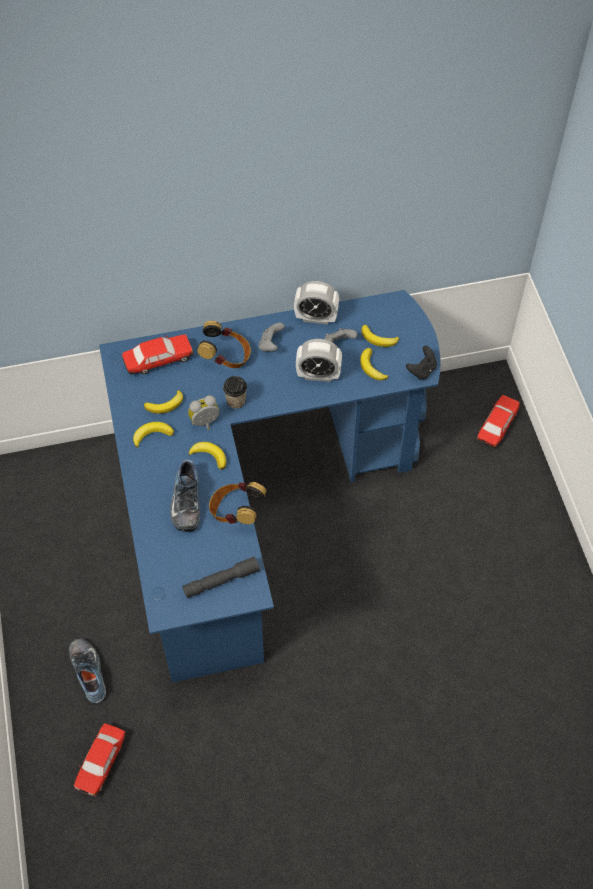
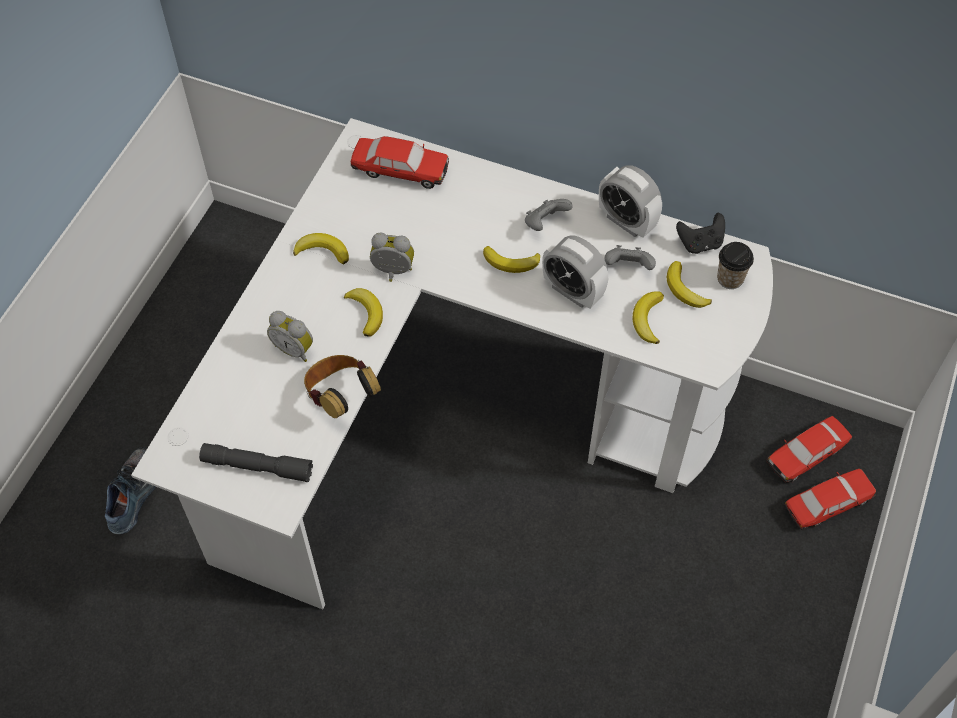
camera: 35 degrees right, 0 degrees up
toy car [73,723,126,797] -> toy car moved to [766,416,852,483]
blue desk [99,290,441,683] -> white desk [131,118,773,610]
banana [144,390,183,414] -> banana moved to [483,246,540,273]
shoe [170,459,200,532] -> alarm clock [267,311,313,362]
headphones [197,321,251,368] -> none
cup [223,376,247,409] -> cup moved to [717,242,754,289]
black game controller [406,346,437,380] -> black game controller moved to [676,213,725,254]

